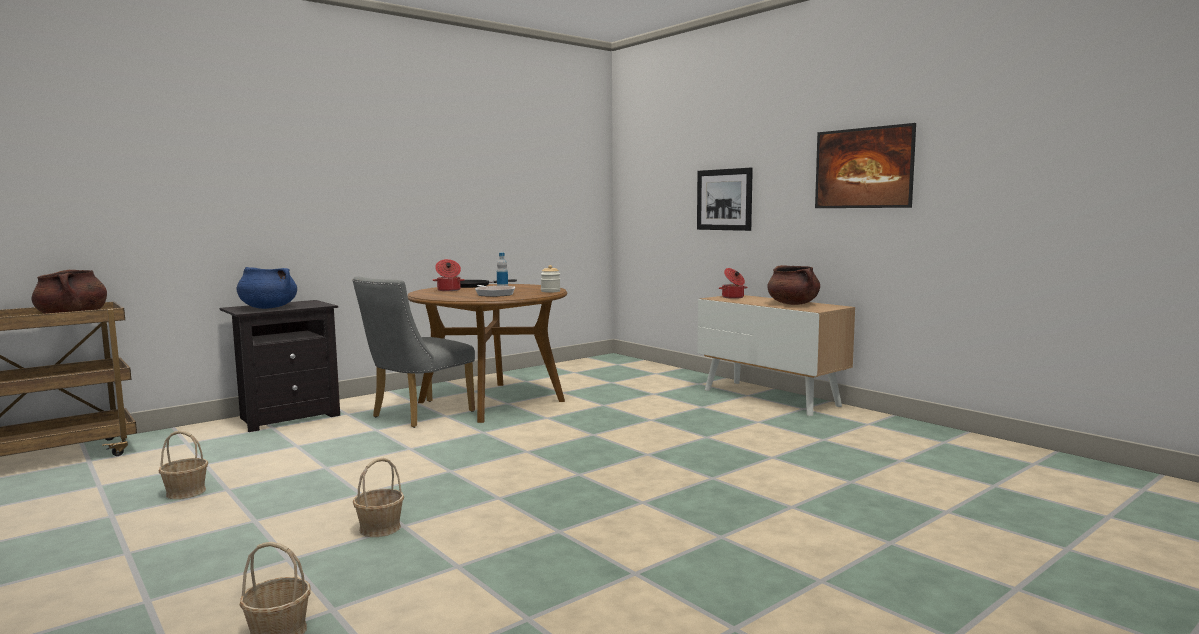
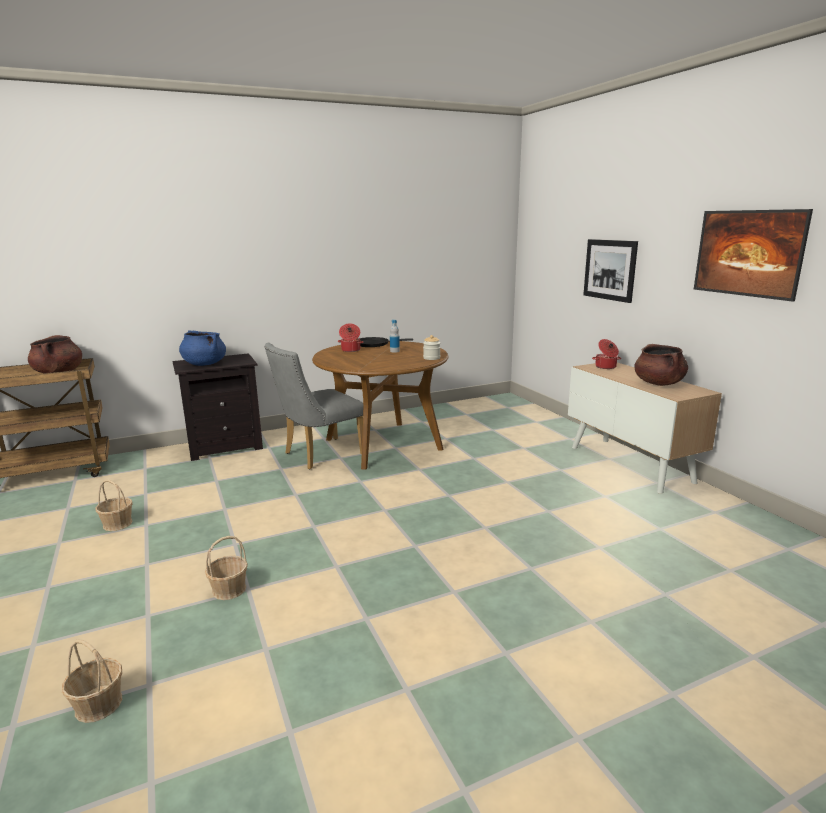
camera: 15 degrees right, 10 degrees up
frying pan [475,285,515,297] -> none

